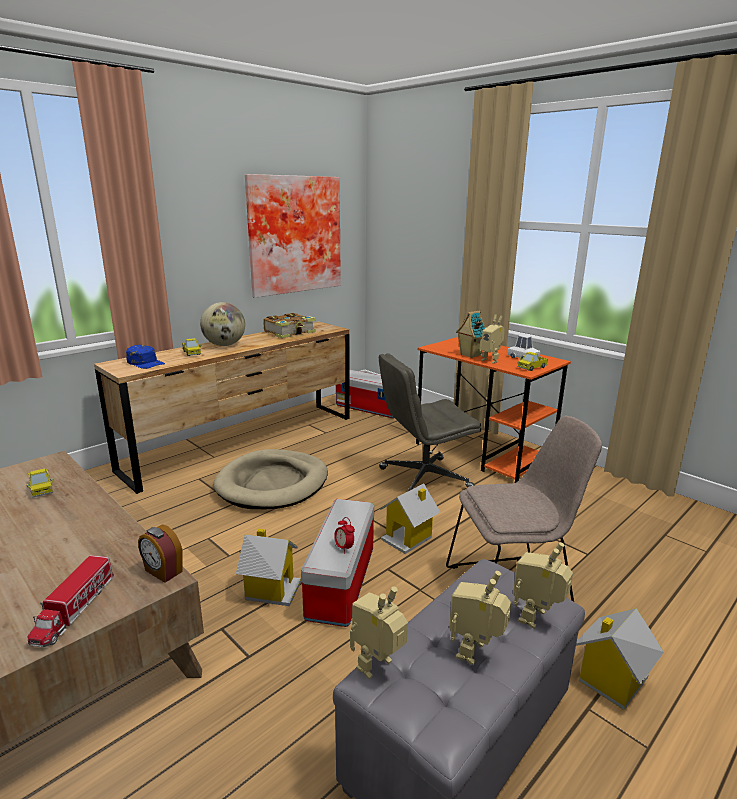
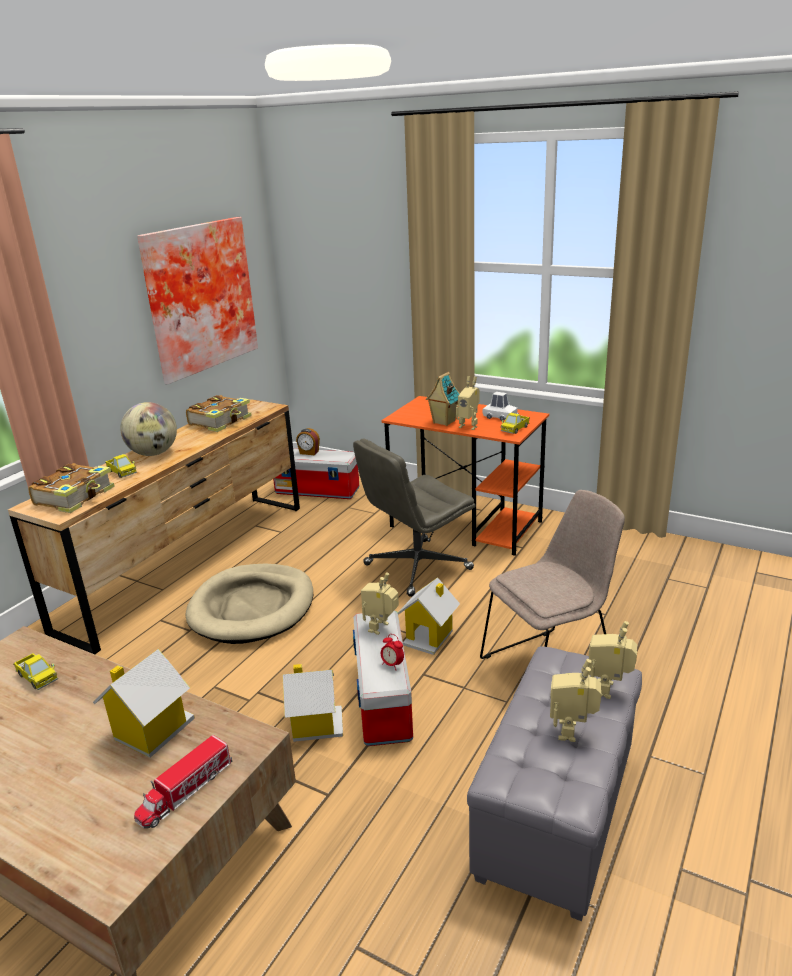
camera: 15 degrees left, 5 degrees up
toy truck [28,555,114,647] -> toy truck turned 45 degrees clockwise [134,735,232,829]
blue cap [126,345,165,369] -> book [28,463,115,513]
alarm clock [138,524,183,583] -> alarm clock moved to [296,428,320,455]
toy robot [350,586,408,679] -> toy robot moved to [361,572,399,635]
toy house [576,608,664,710] -> toy house moved to [93,649,195,758]

